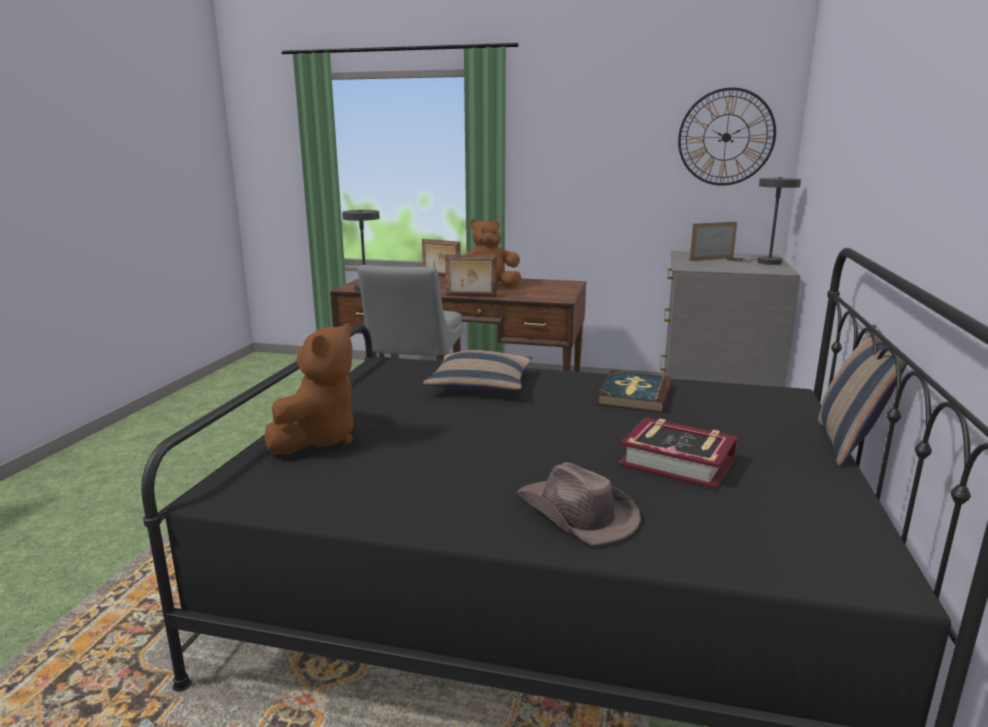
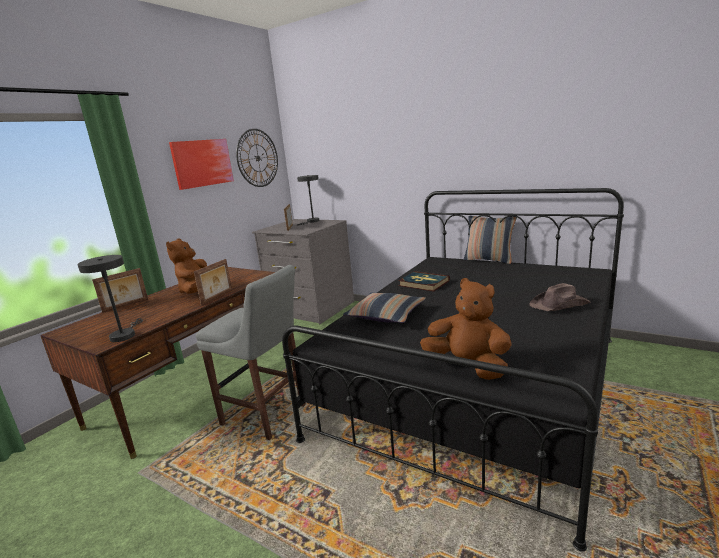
camera: 70 degrees left, 0 degrees up
book [619,417,738,489] -> none
none -> picture [169,139,234,190]

